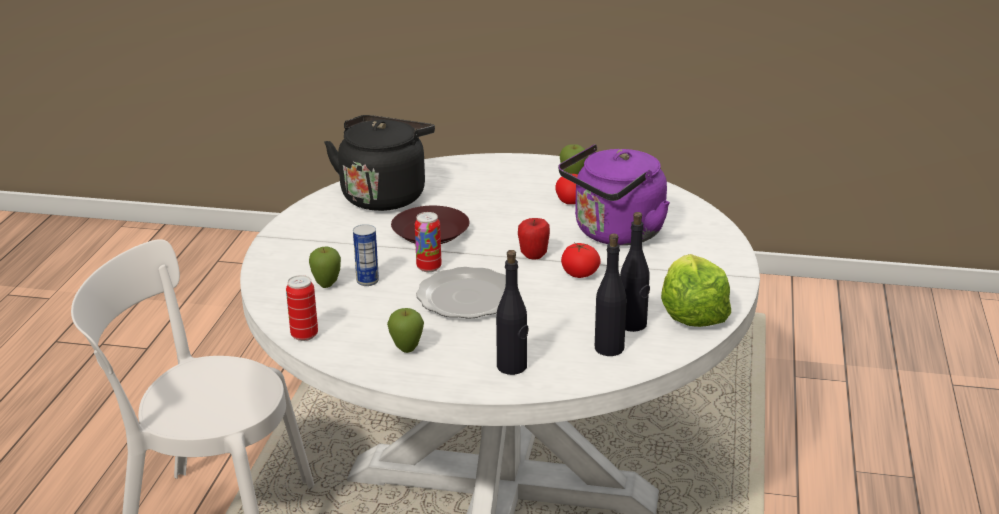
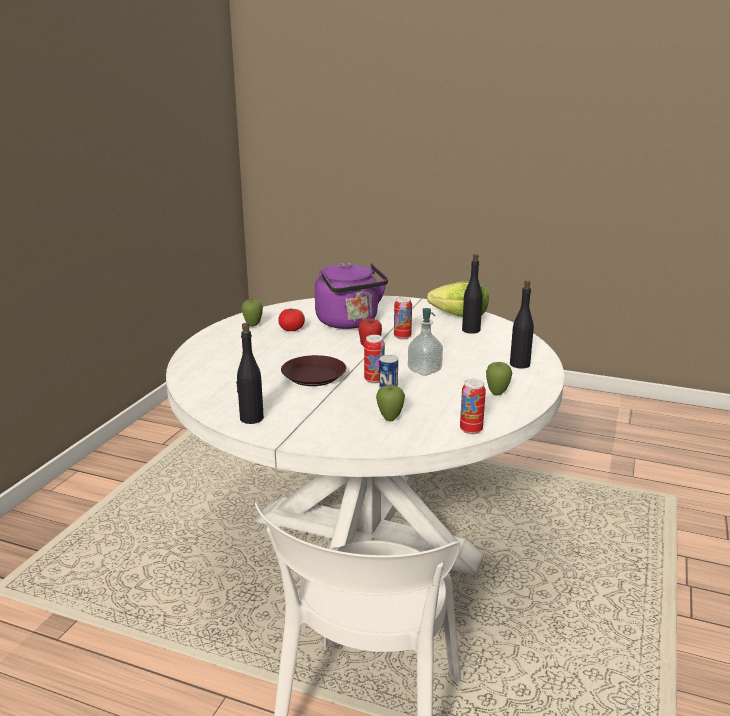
camera: 80 degrees left, 5 degrees down
black kettle [324,115,435,211] -> none
plate [416,267,506,319] -> soap dispenser [408,308,443,376]
tomato [561,243,601,278] -> can [394,297,412,340]
black bottle [595,234,627,356] -> black bottle moved to [236,323,264,424]

